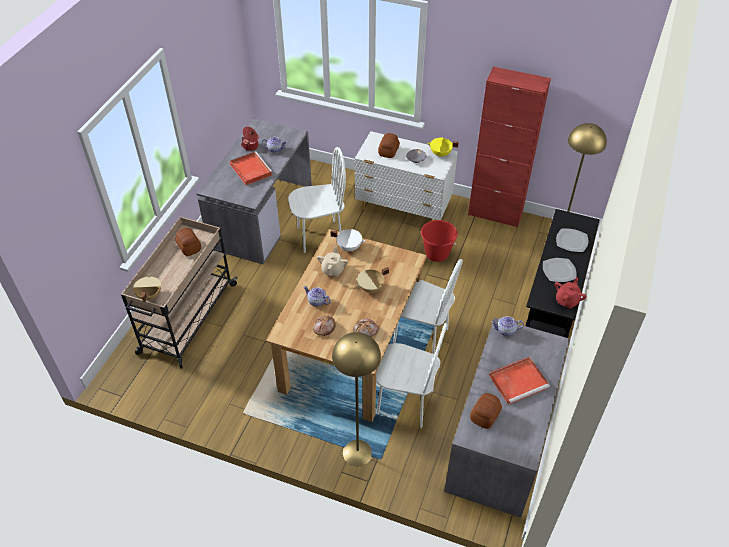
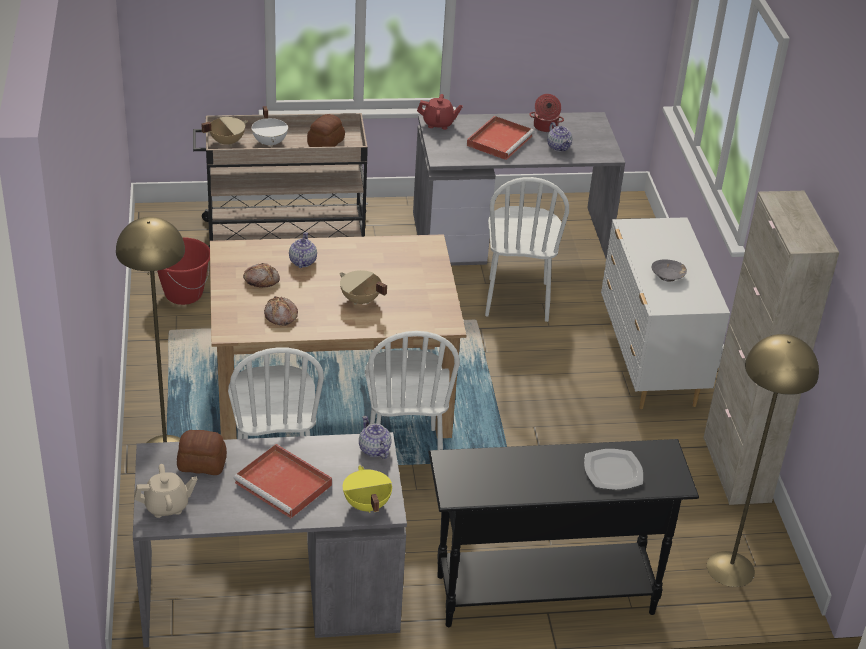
camera: 60 degrees right, 10 degrees down
white chair [288,147,346,253] -> white chair turned 45 degrees clockwise [485,177,569,322]
beige teapot [317,247,348,276] -> beige teapot moved to [134,464,197,518]
white cooking pot [331,229,366,252] -> white cooking pot moved to [252,106,288,148]
bread [378,133,400,158] -> none
red bucket [421,220,458,262] -> red bucket moved to [157,237,210,305]
yellow cooking pot [427,138,459,157] -> yellow cooking pot moved to [342,465,392,513]
red cabinet [468,66,551,228] -> beige cabinet [703,191,839,505]
plate [543,258,577,282] -> none
red teapot [555,277,587,309] -> red teapot moved to [417,94,463,130]

